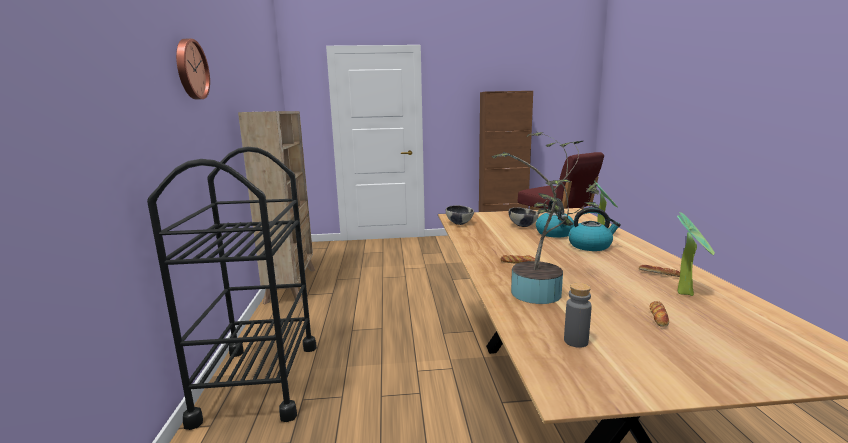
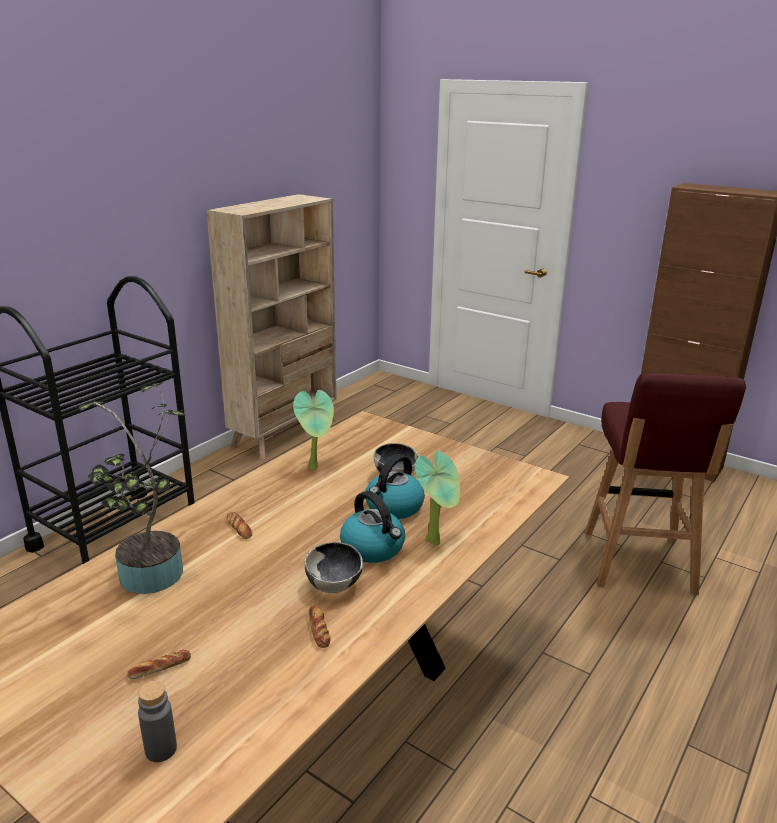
camera: 40 degrees right, 10 degrees up
wall clock [176,39,210,99] -> none
bowl [446,205,474,225] -> bowl moved to [305,542,363,593]
grey bottle [564,283,592,348] -> grey bottle moved to [138,681,177,762]
potted plant [677,212,715,296] -> potted plant moved to [293,390,334,470]

